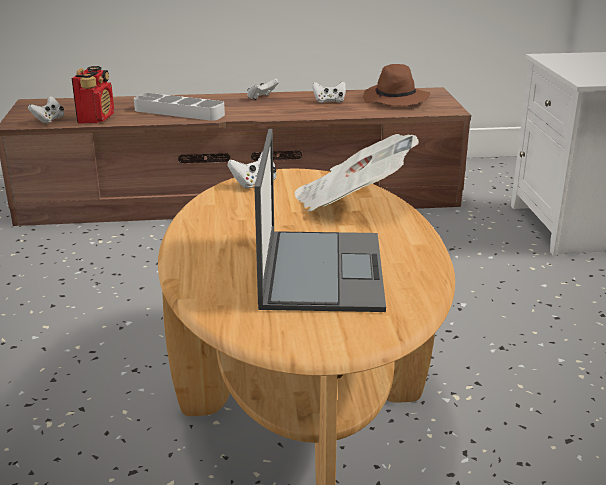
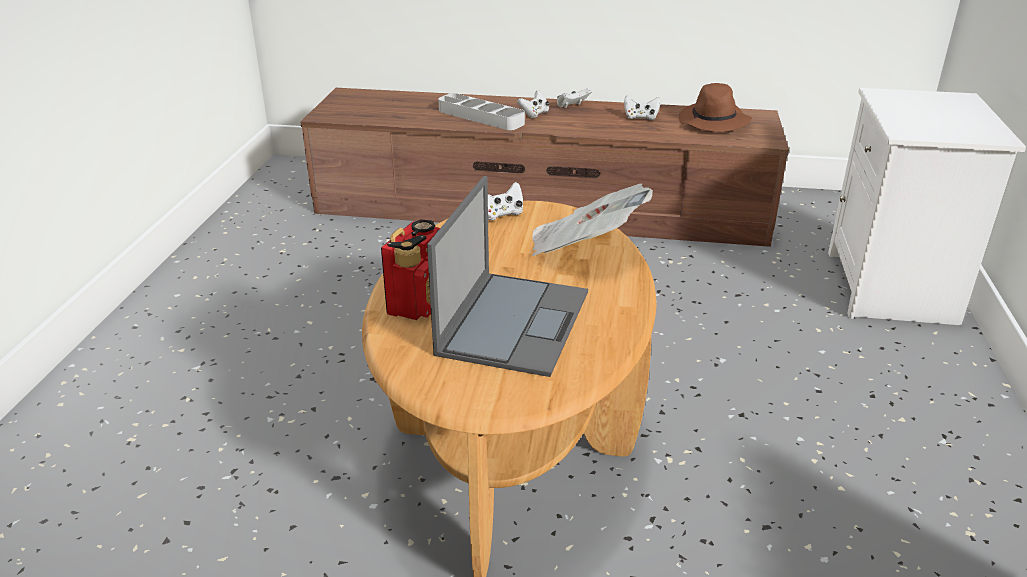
camera: 15 degrees right, 5 degrees up
white game controller [28,96,64,124] -> white game controller moved to [517,90,550,118]
radio [72,66,114,124] -> radio moved to [381,219,440,320]

